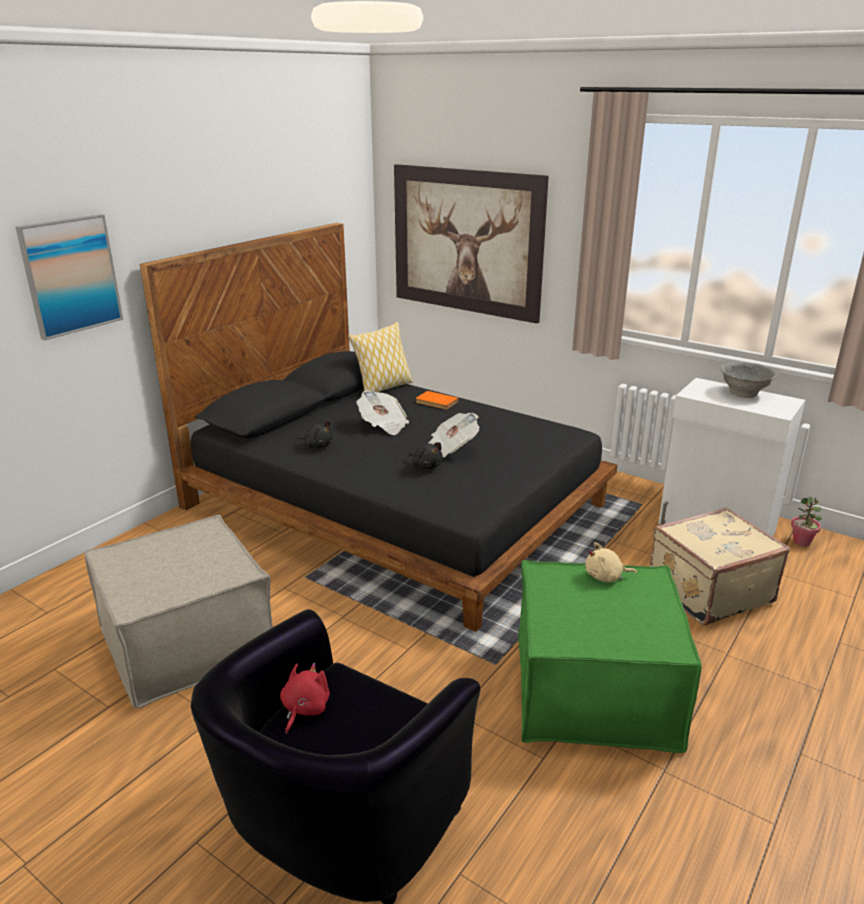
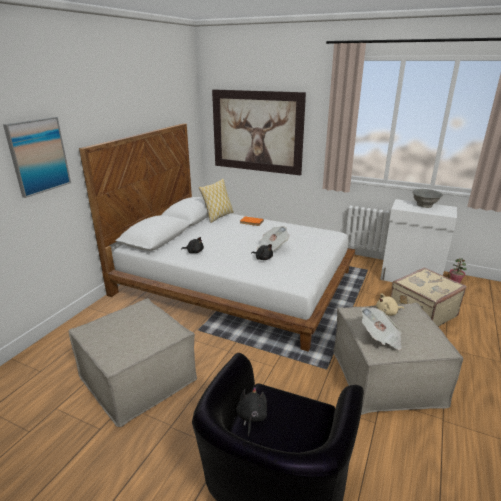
camera: 10 degrees left, 0 degrees up
black bed [140,223,617,632] -> white bed [79,123,355,351]
red plush toy [280,663,330,734] -> black plush toy [236,387,267,436]
newspaper [356,390,409,435] -> newspaper moved to [361,307,402,350]
green ottoman [518,560,702,753] -> beige ottoman [333,303,463,415]

